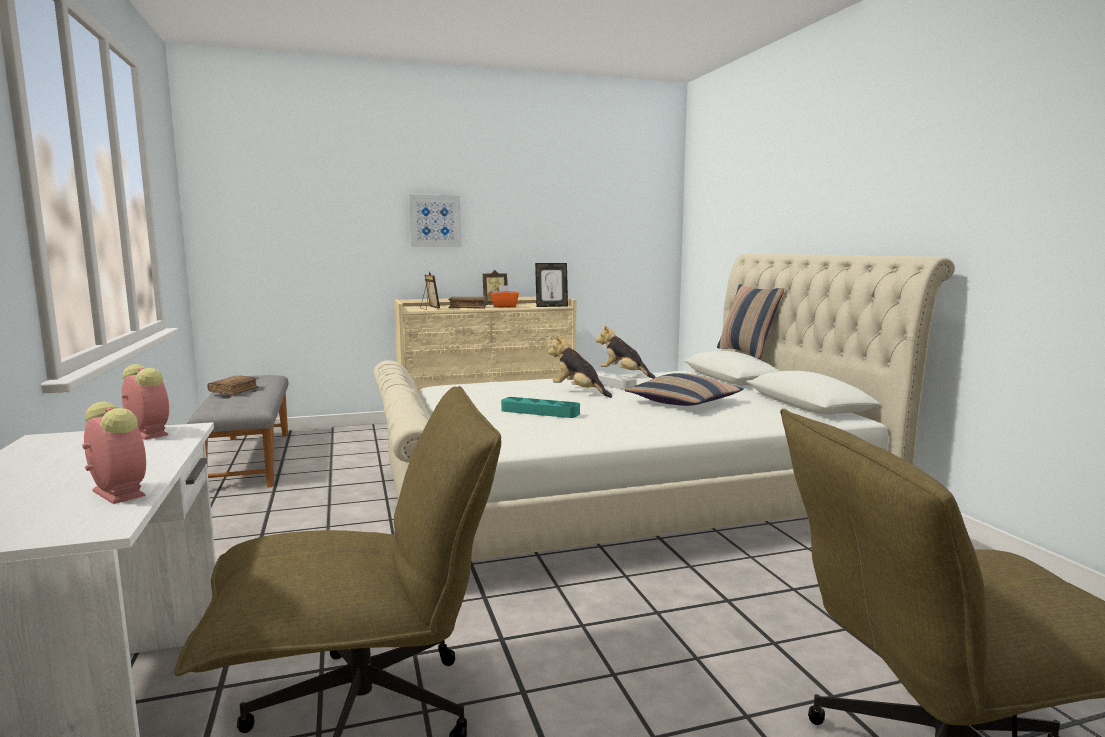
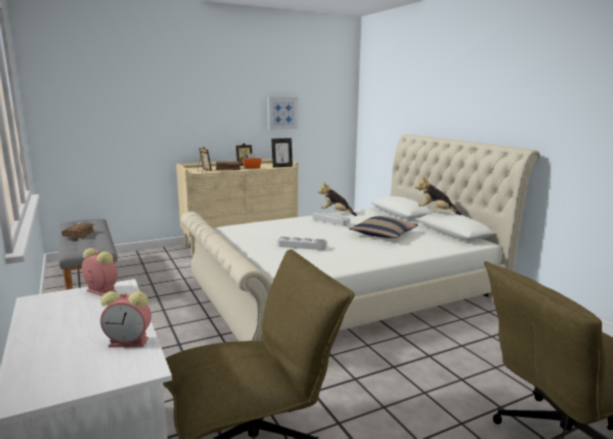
camera: 10 degrees left, 5 degrees up
alarm clock [82,402,146,504] -> alarm clock turned 150 degrees clockwise [100,291,151,347]
picture [409,195,461,247] -> picture moved to [268,97,298,130]
turquoise tray [501,397,580,418] -> grey tray [277,237,328,250]
plush toy [548,335,612,398] -> plush toy moved to [415,176,462,215]
pillow [717,284,784,359] -> none

